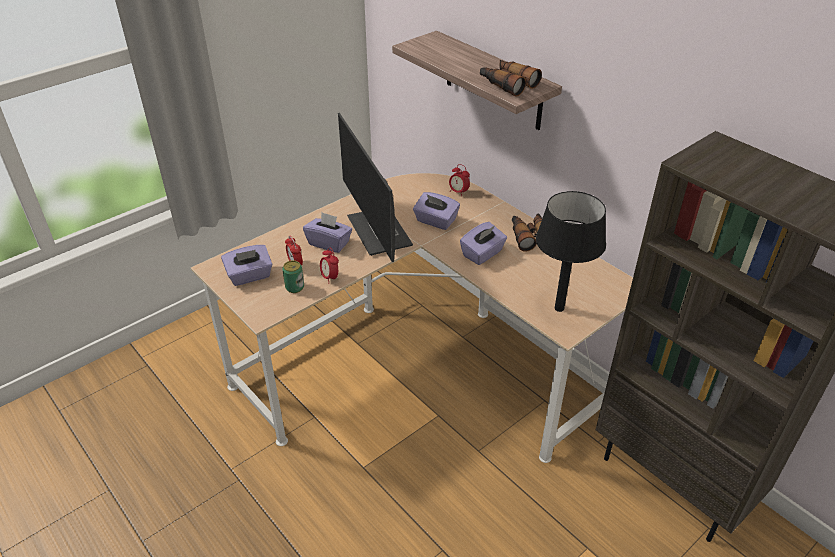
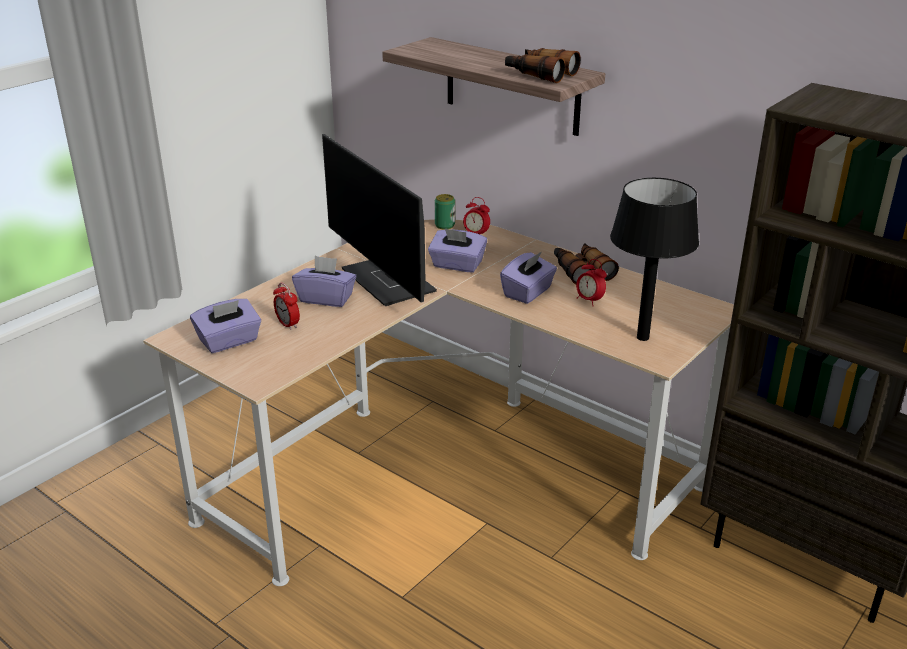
camera: 10 degrees left, 10 degrees down
can [282,260,304,293] -> can moved to [435,194,455,230]
alarm clock [320,248,339,284] -> alarm clock moved to [576,259,607,306]

